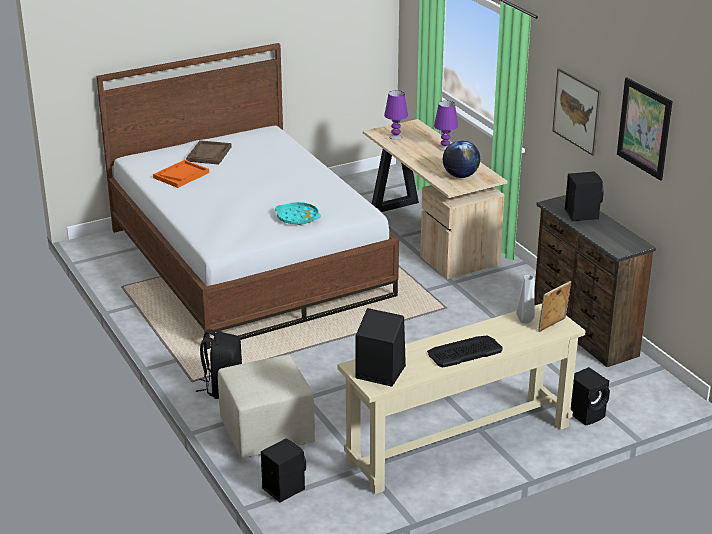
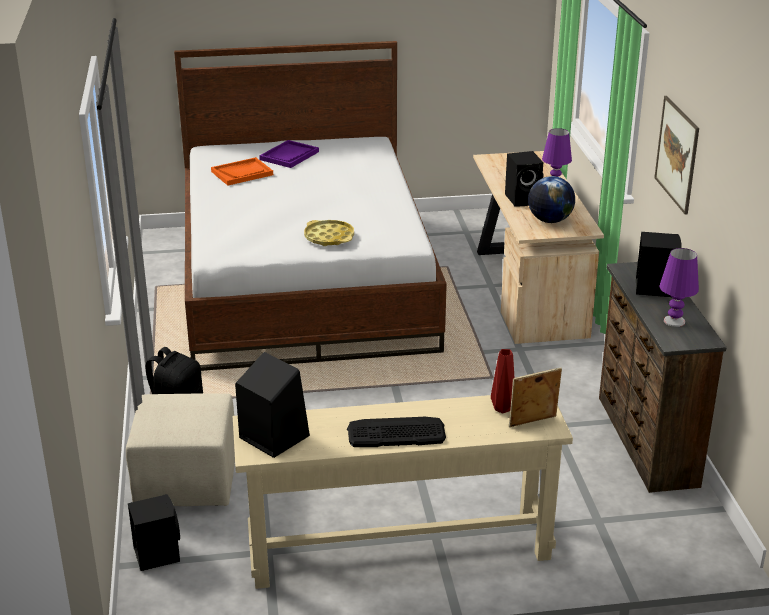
camera: 20 degrees right, 0 degrees up
brown tray [186,140,232,165] -> purple tray [259,140,319,168]
turquoise tray [275,202,321,225] -> yellow tray [304,220,354,246]
purple table lamp [384,90,408,140] -> purple table lamp moved to [659,248,699,327]
grey vase [516,275,535,324] -> red vase [491,349,514,413]
black speaker [571,367,610,426] -> black speaker moved to [505,151,544,207]
picture [617,77,673,181] -> none

